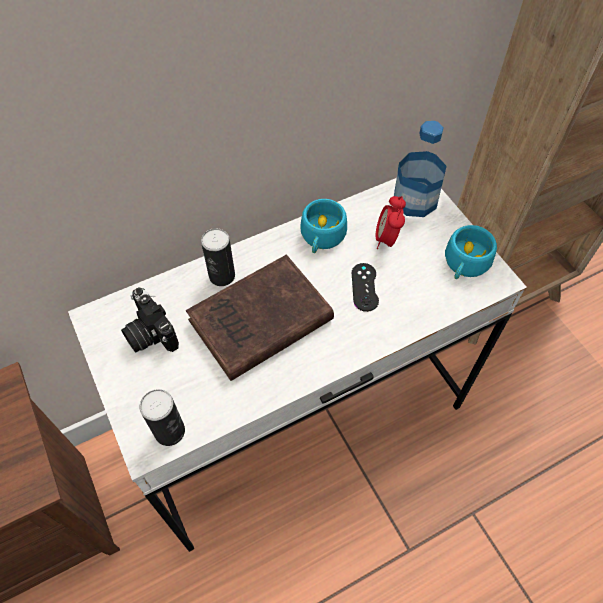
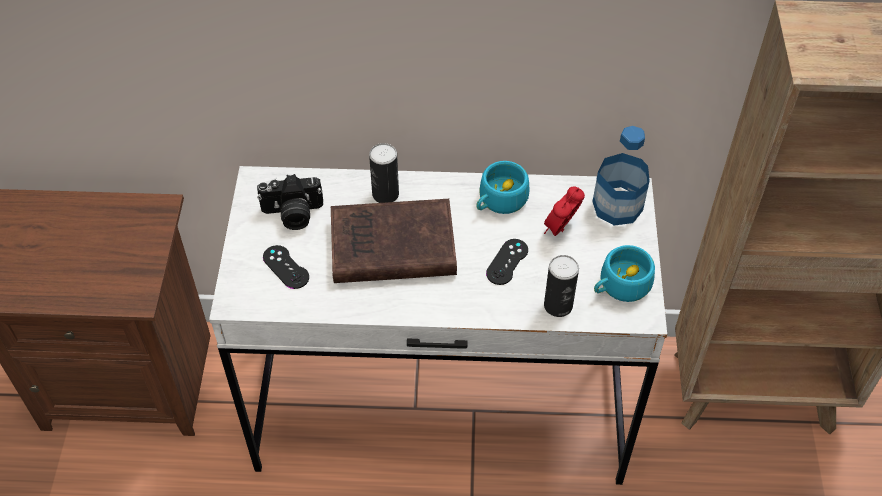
camera: 30 degrees right, 5 degrees down
camera [121,287,179,352] -> camera turned 90 degrees counterclockwise [257,174,323,230]
can [140,389,185,446] -> can moved to [544,255,579,317]
none -> black game controller [263,245,309,289]

